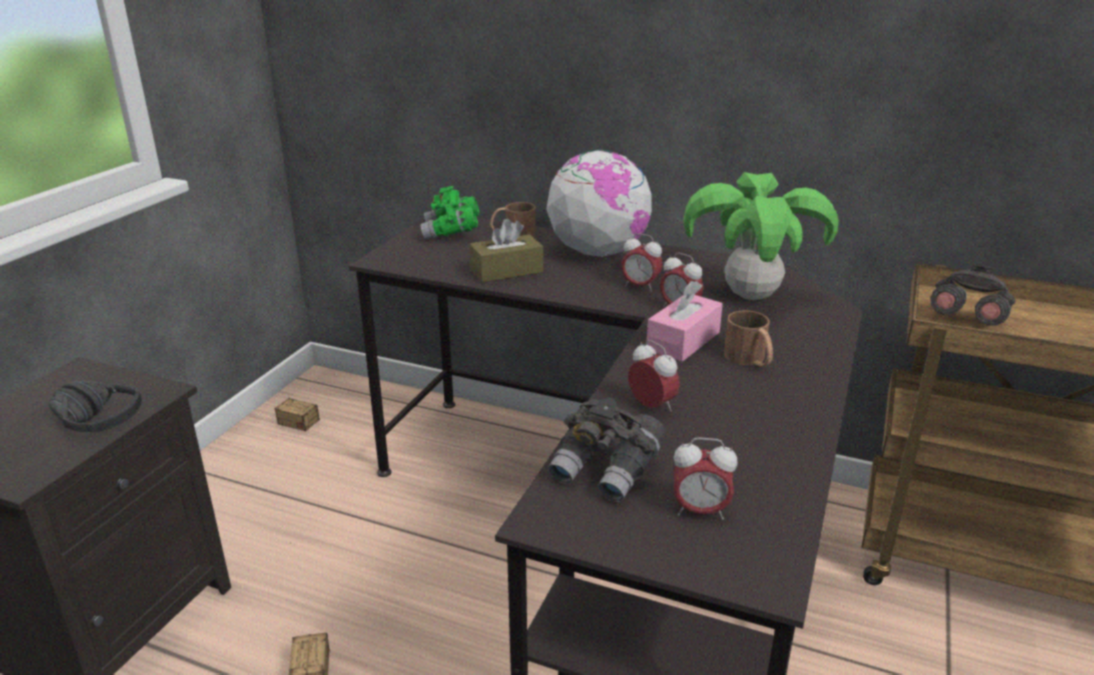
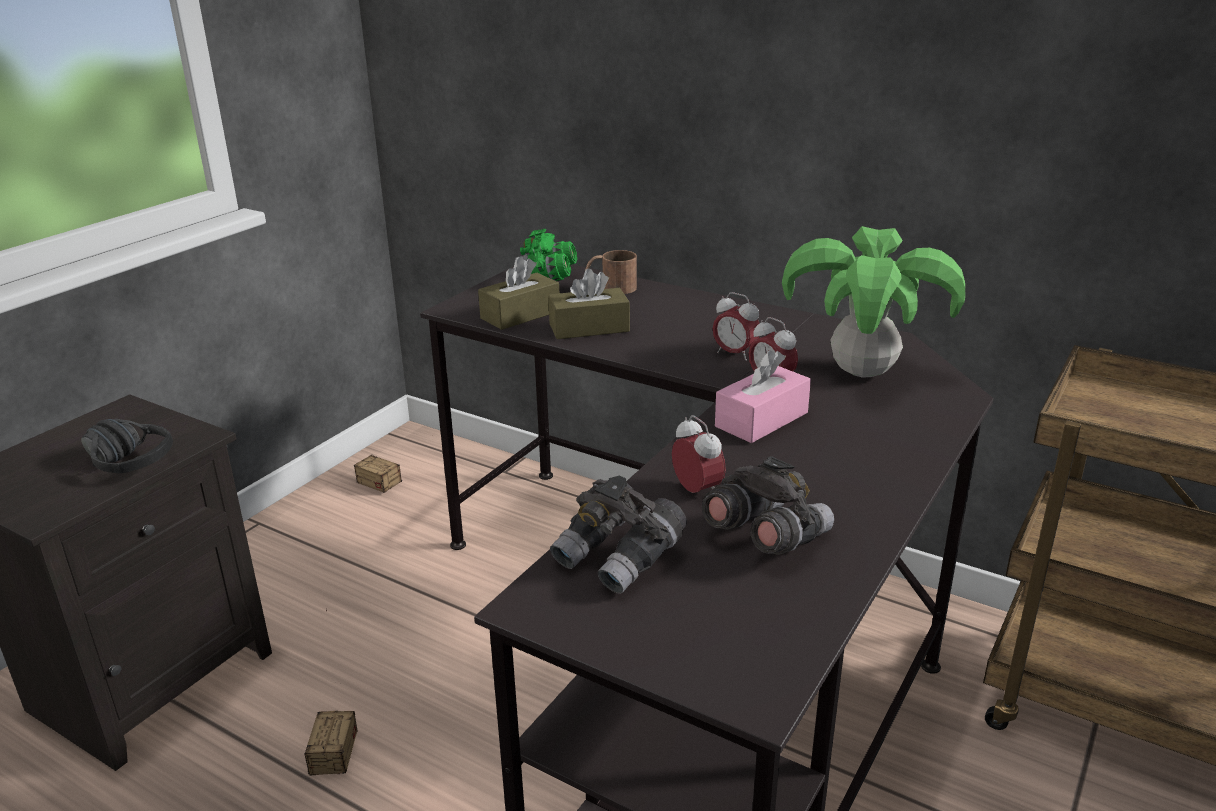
camera: 10 degrees right, 0 degrees up
globe [546,150,653,257] -> none
alarm clock [673,437,738,520] -> none
brown mug [724,311,773,367] -> none
grey binoculars [930,264,1015,326] -> grey binoculars moved to [702,456,834,555]
none -> brown tissue box [478,257,559,330]

